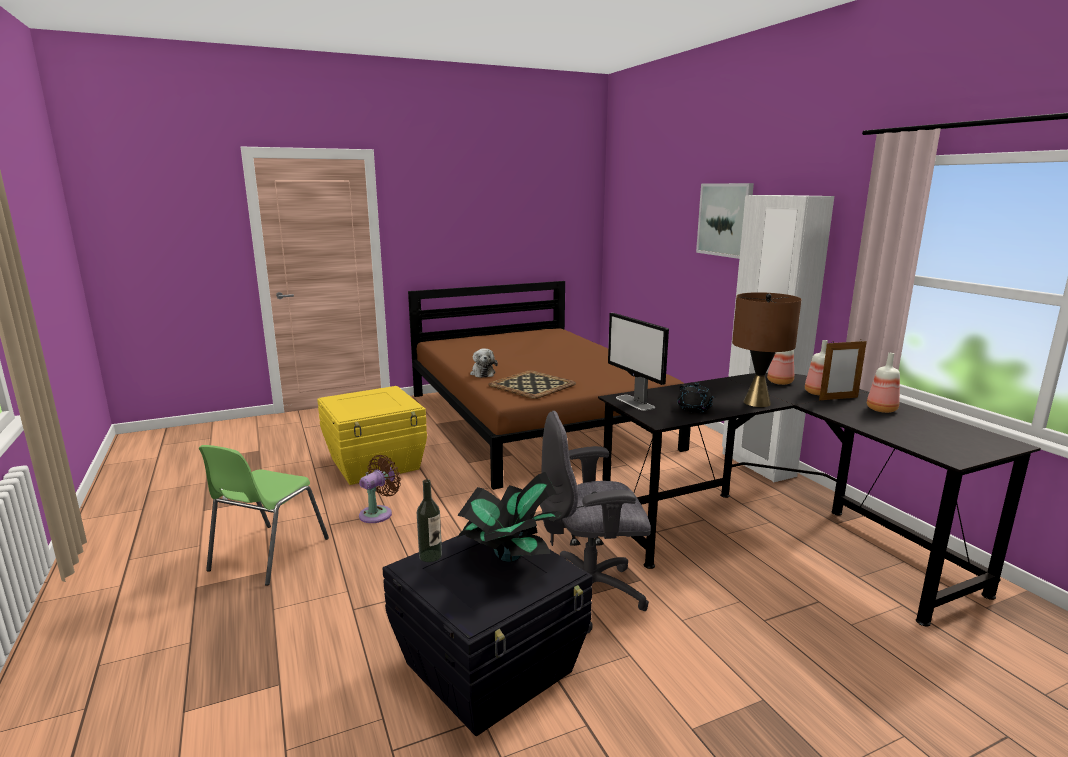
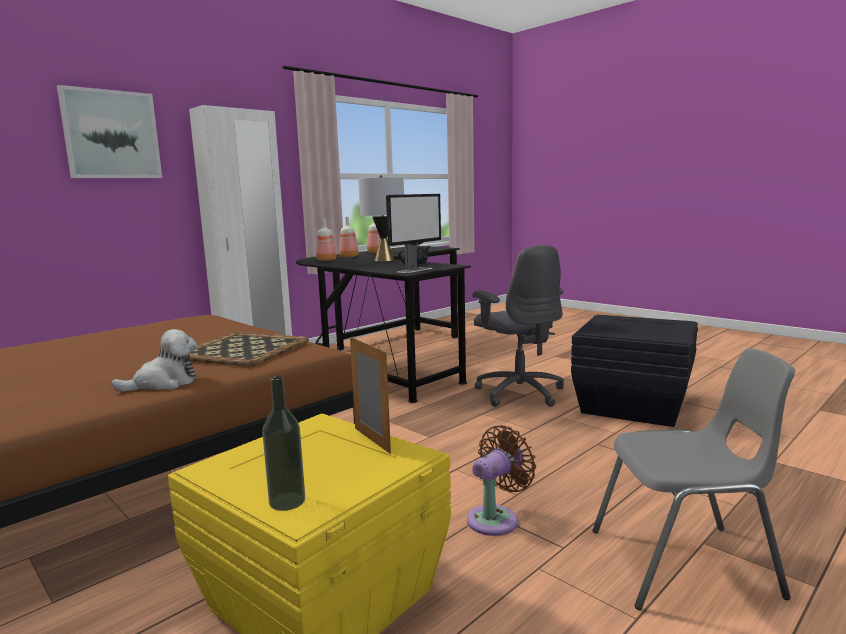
camera: 110 degrees left, 5 degrees down
green chair [199,445,329,586] -> grey chair [592,348,795,610]
brown fan [359,455,401,523] -> brown fan turned 120 degrees clockwise [467,425,536,536]
bottle [417,479,442,562] -> bottle moved to [262,376,305,511]
potted plant [456,472,562,564] -> none
brown table lamp [732,292,802,407] -> grey table lamp [358,175,404,261]
picture frame [819,339,867,400] -> picture frame moved to [350,337,391,454]

